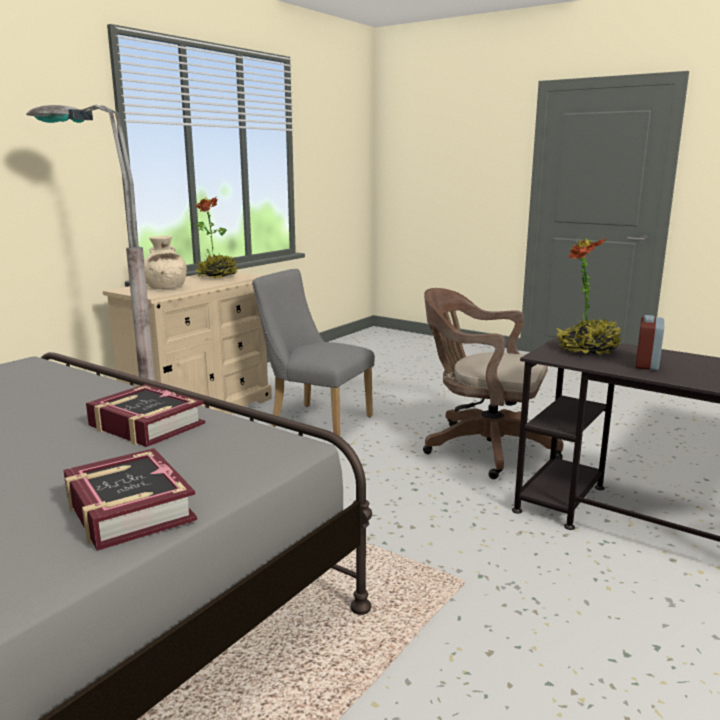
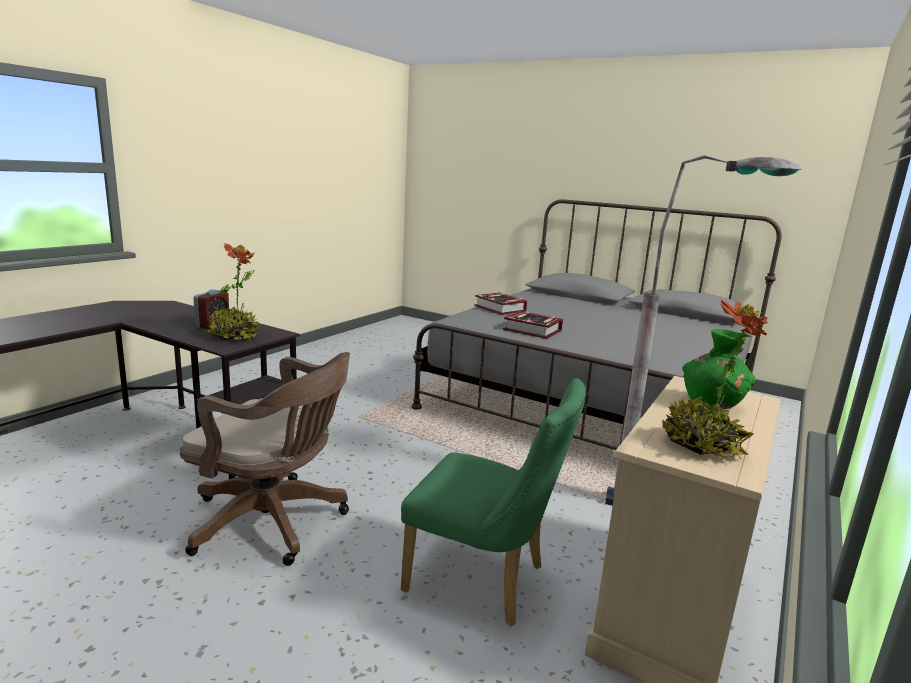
camera: 175 degrees right, 0 degrees up
beige vase [144,235,187,289] -> green vase [682,329,756,409]
grey chair [252,269,375,436] -> green chair [401,378,586,627]

